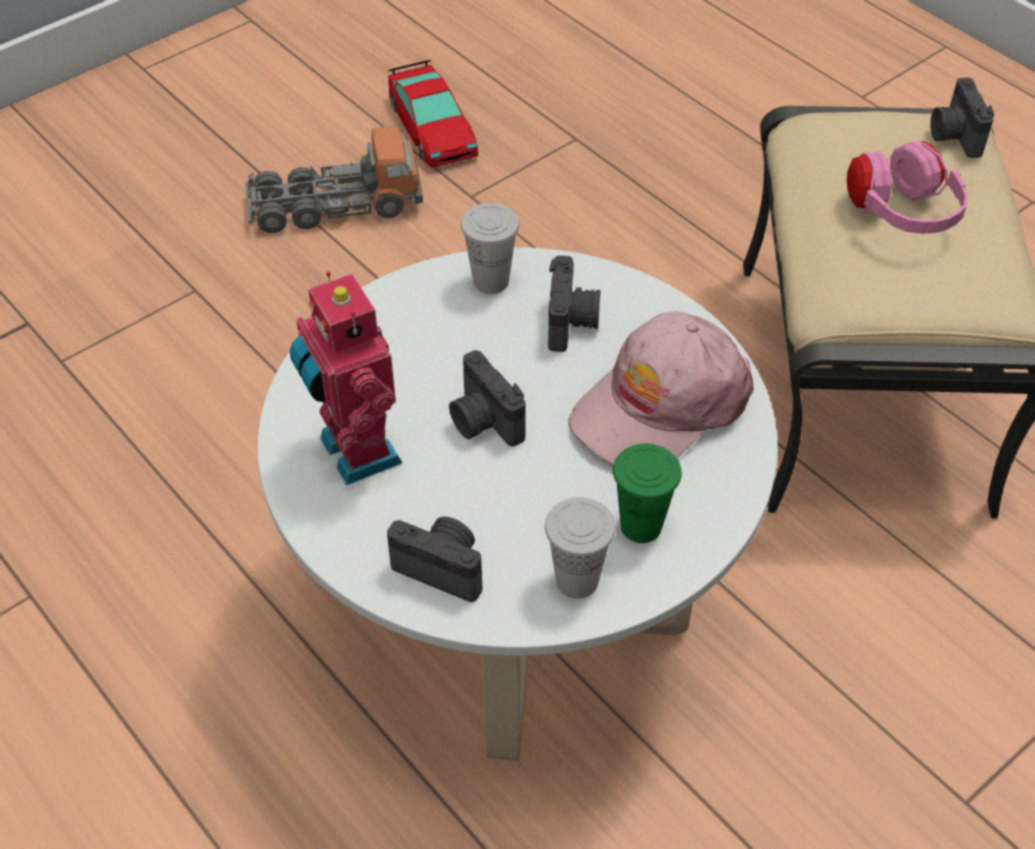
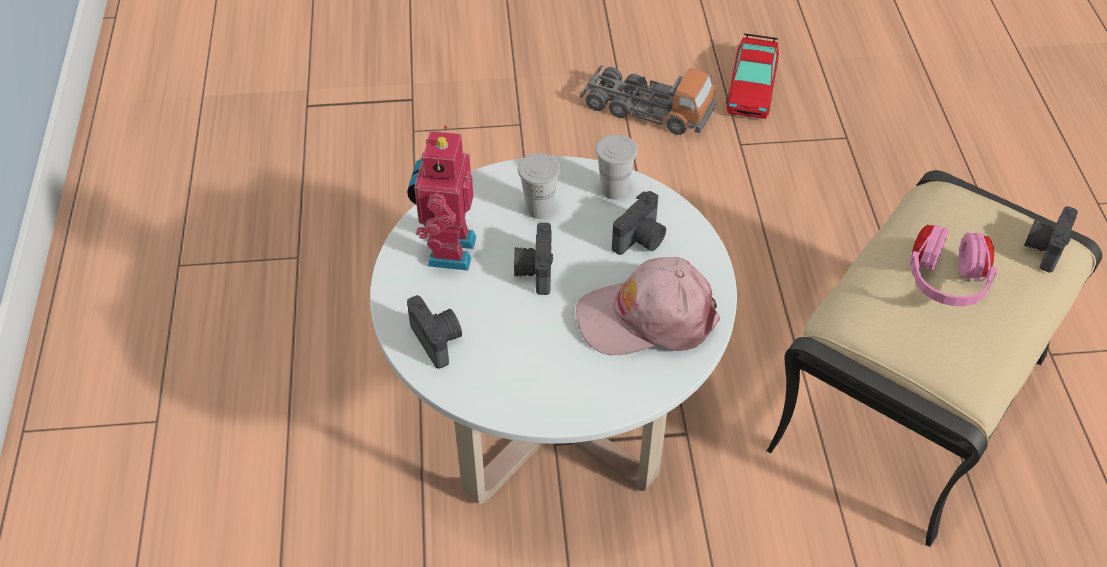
camera: 35 degrees right, 0 degrees up
white cup [545,497,616,599] -> white cup moved to [518,153,561,219]
green cup [613,444,682,543] -> none

